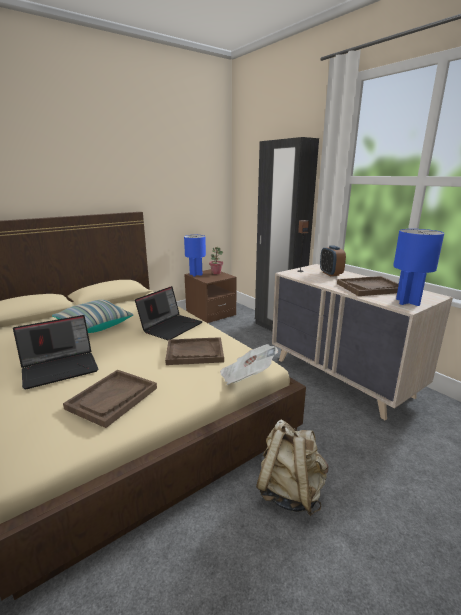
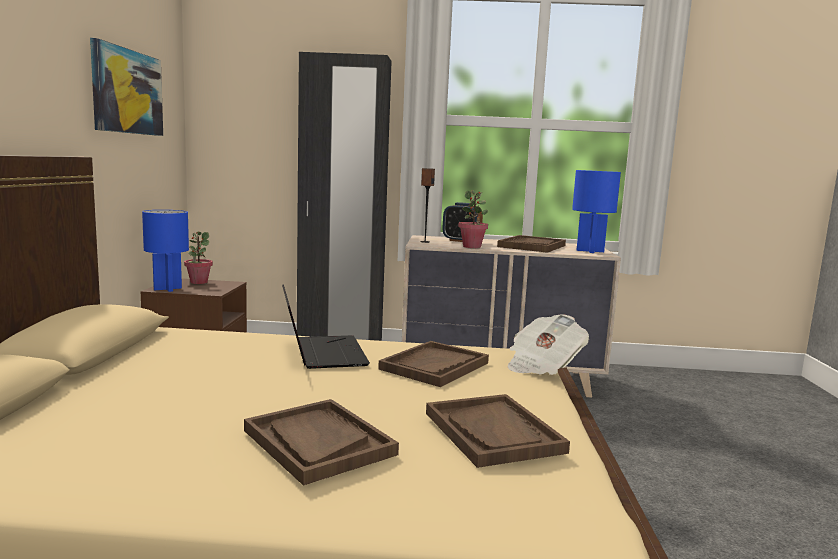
camera: 50 degrees left, 10 degrees down
laptop [13,315,98,390] -> brown tray [244,399,399,486]
pillow [52,300,133,333] -> none
beige backpack [256,419,328,516] -> none
none -> picture [90,38,163,136]
none -> potted plant [458,190,488,248]

